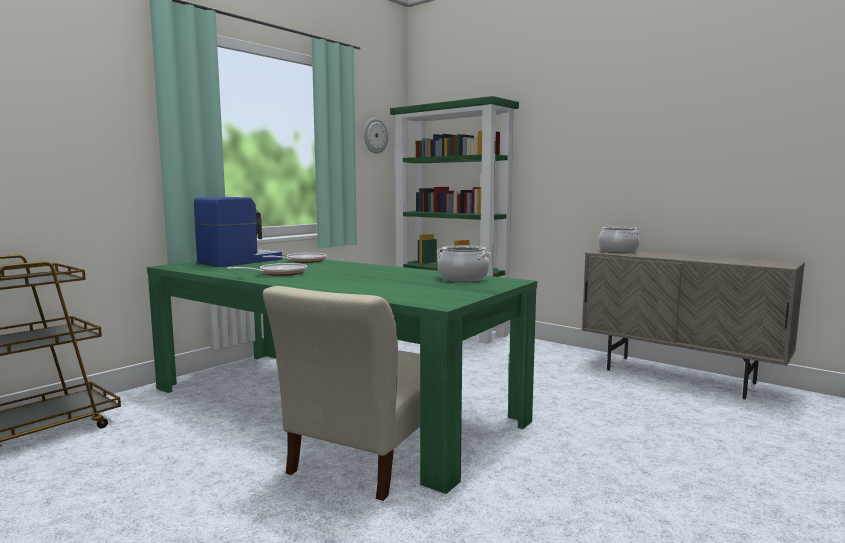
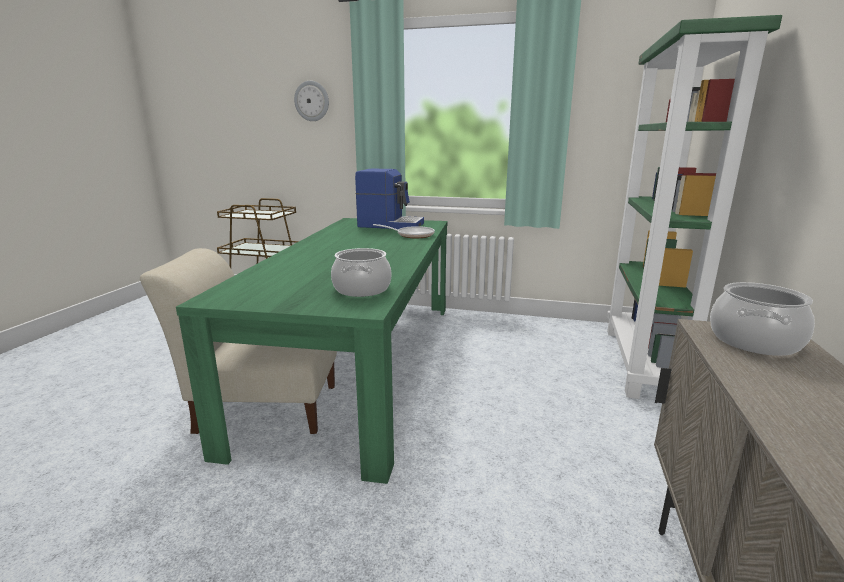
camera: 65 degrees right, 10 degrees up
frying pan [227,263,307,276] -> none
wall clock [364,118,388,154] -> wall clock moved to [294,81,329,121]

